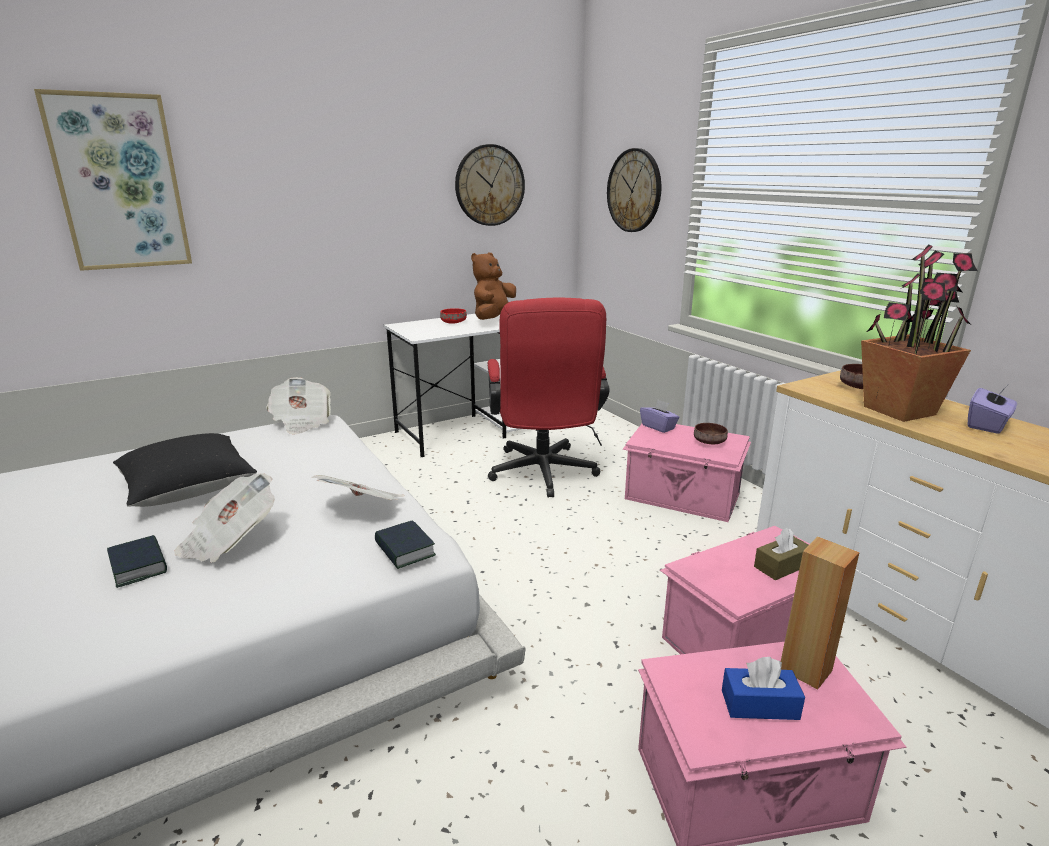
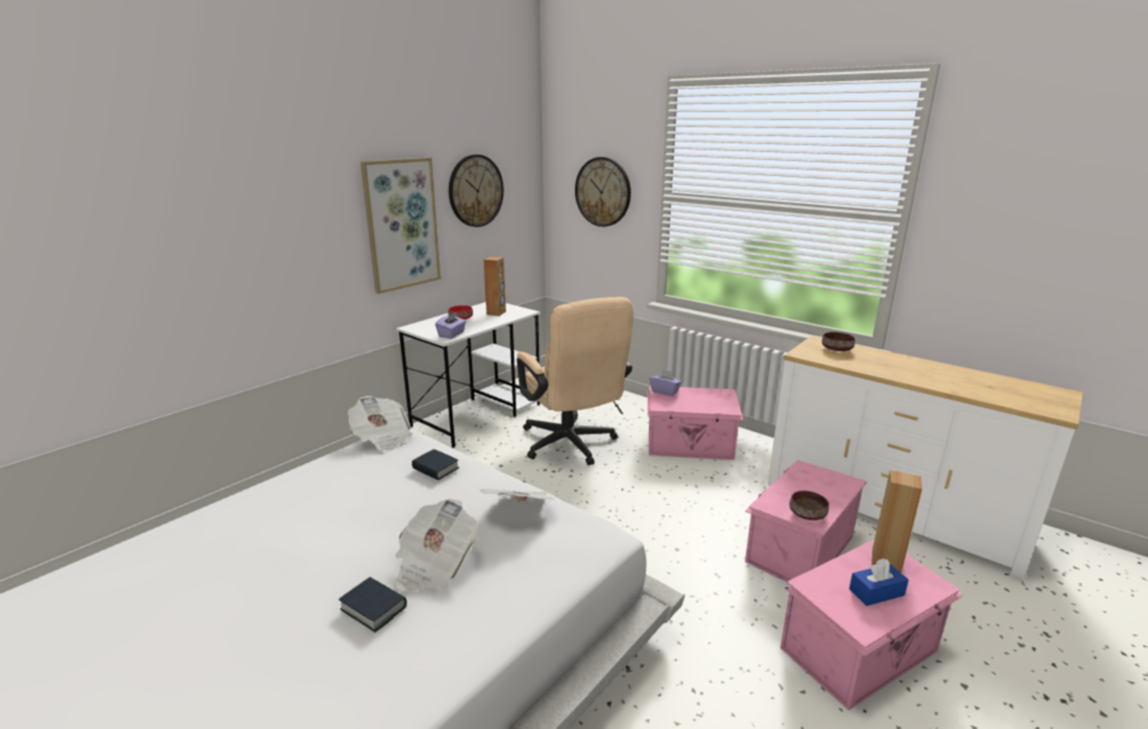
camera: 20 degrees left, 0 degrees up
picture [34,89,192,271] -> picture moved to [360,158,441,294]
black pillow [113,433,257,507] -> none
book [375,520,436,569] -> book moved to [412,449,459,480]
brown plush toy [471,252,516,320] -> brown speaker [484,257,506,316]
red office chair [488,298,610,497] -> beige office chair [517,297,633,465]
brown bowl [694,423,728,444] -> brown bowl moved to [790,491,829,520]
brown tissue box [754,527,809,580] -> none
potted plant [861,244,977,422] -> none
purple tissue box [968,385,1017,434] -> purple tissue box moved to [435,312,466,339]

